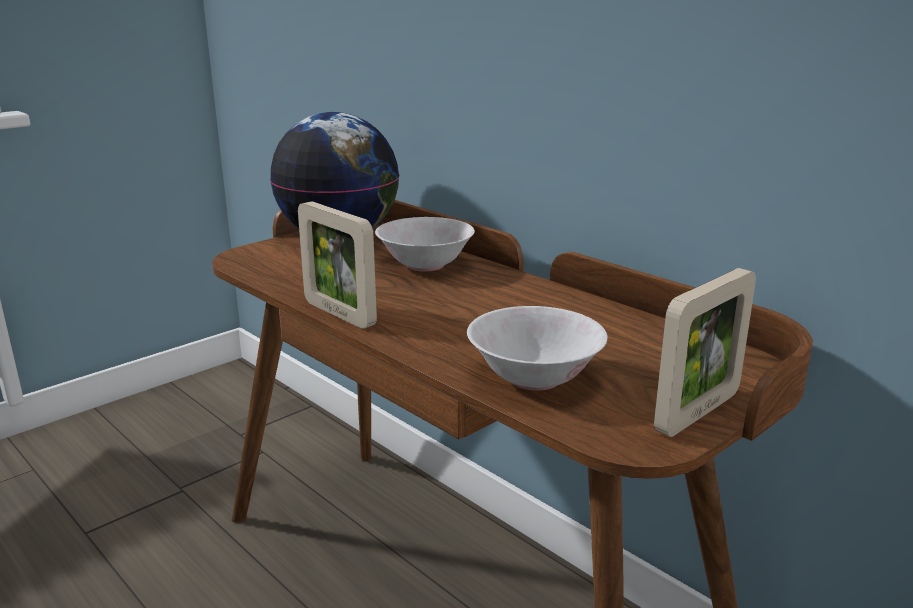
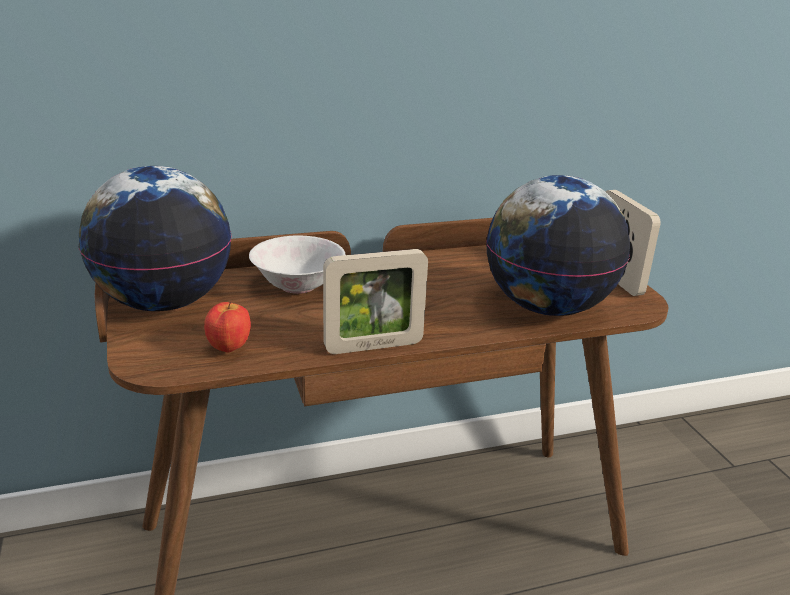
camera: 65 degrees left, 5 degrees up
white bowl [467,306,608,391] -> globe [486,175,630,316]
none -> apple [204,301,251,353]

